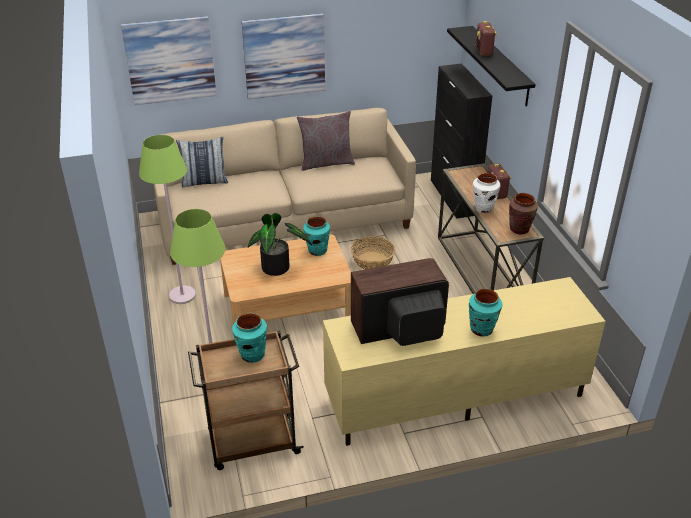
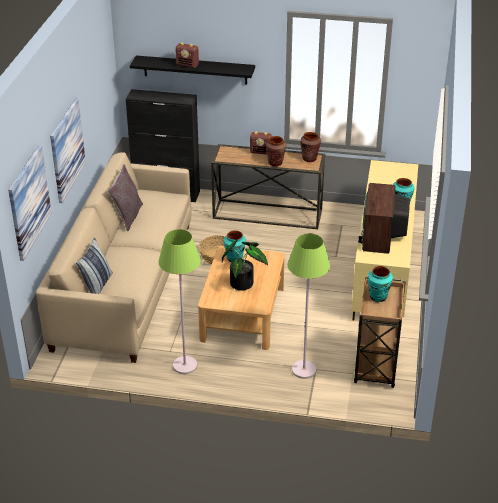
camera: 65 degrees left, 0 degrees up
white vase [473,173,500,213] -> brown vase [266,136,286,167]

